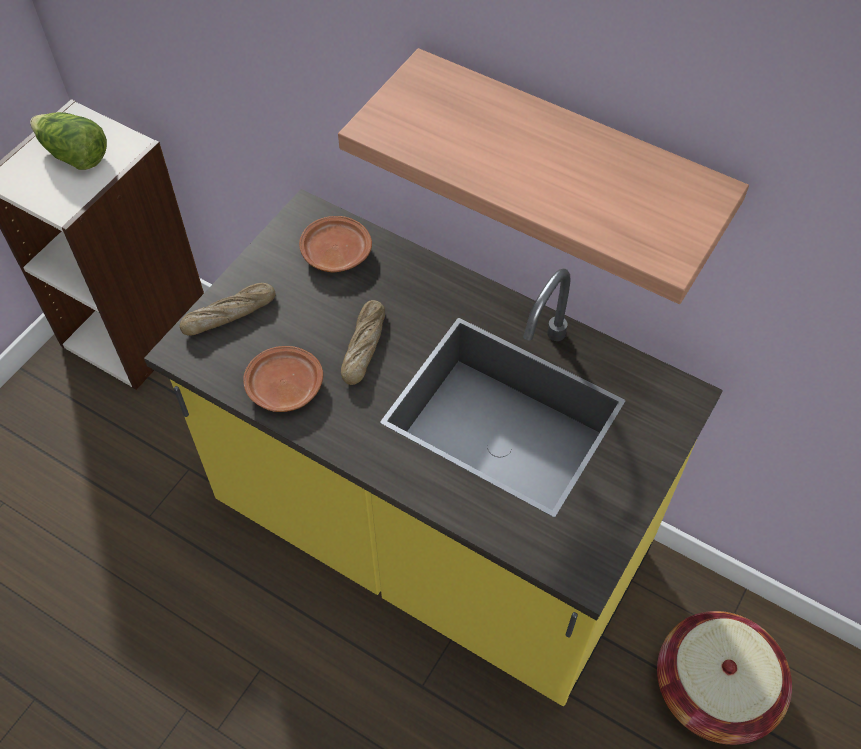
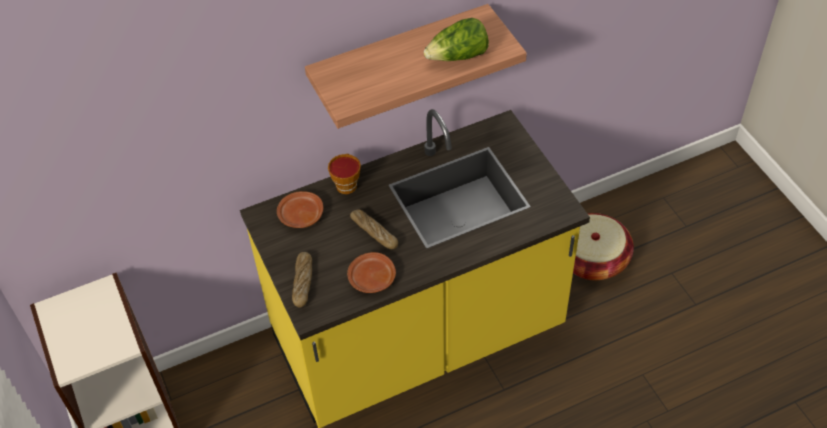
camera: 55 degrees left, 5 degrees down
lettuce [30,112,107,170] -> lettuce moved to [424,18,489,61]
none -> cup [328,154,361,194]

